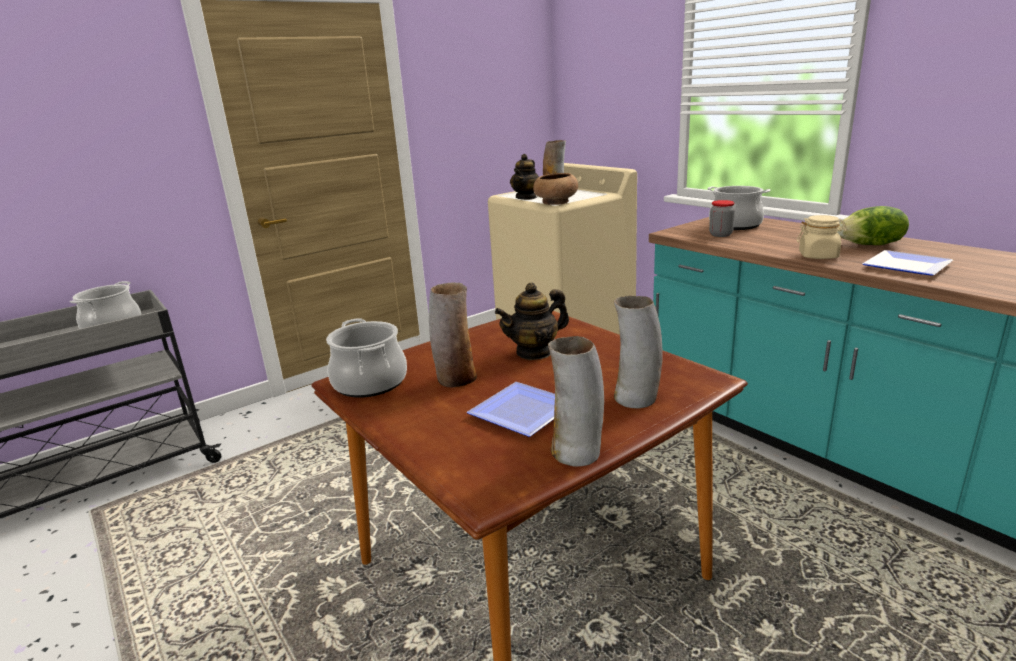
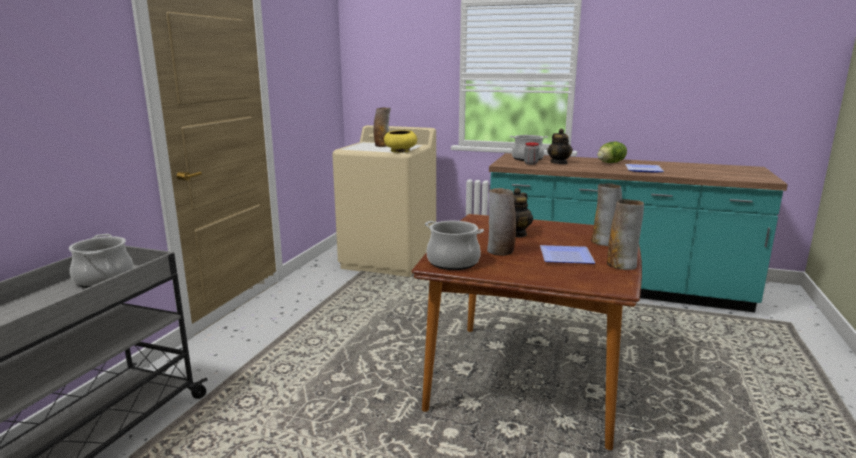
camera: 35 degrees left, 5 degrees down
teapot [510,154,539,200] -> teapot moved to [547,129,573,164]
brown bowl [533,173,578,205] -> yellow bowl [384,130,417,153]
beige jar [797,215,847,259] -> none

